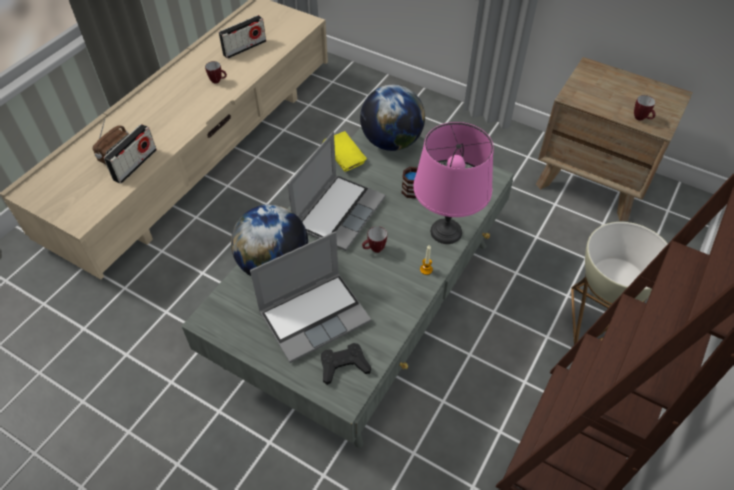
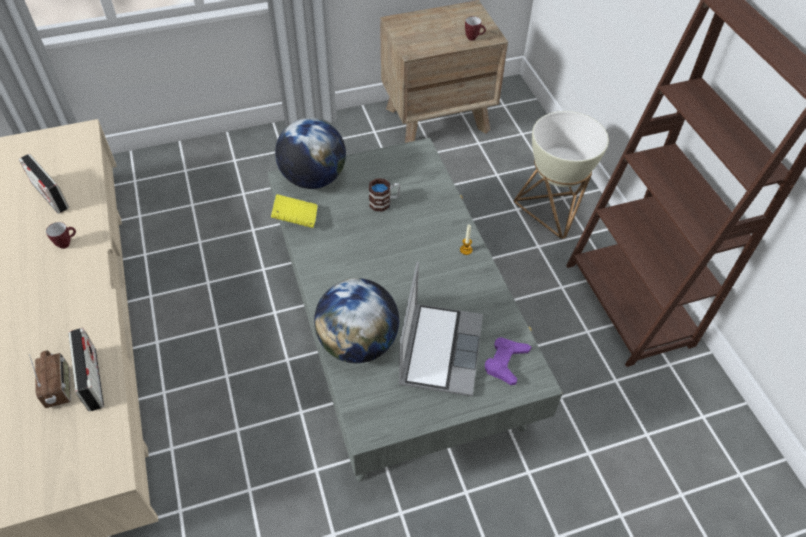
camera: 50 degrees left, 0 degrees up
radio [219,15,266,59] -> radio turned 135 degrees clockwise [18,154,69,214]
laptop [287,132,386,251] -> none
black game controller [321,343,371,385] -> purple game controller [485,337,531,385]
mug [362,226,387,253] -> none
pink table lamp [413,122,494,244] -> none

